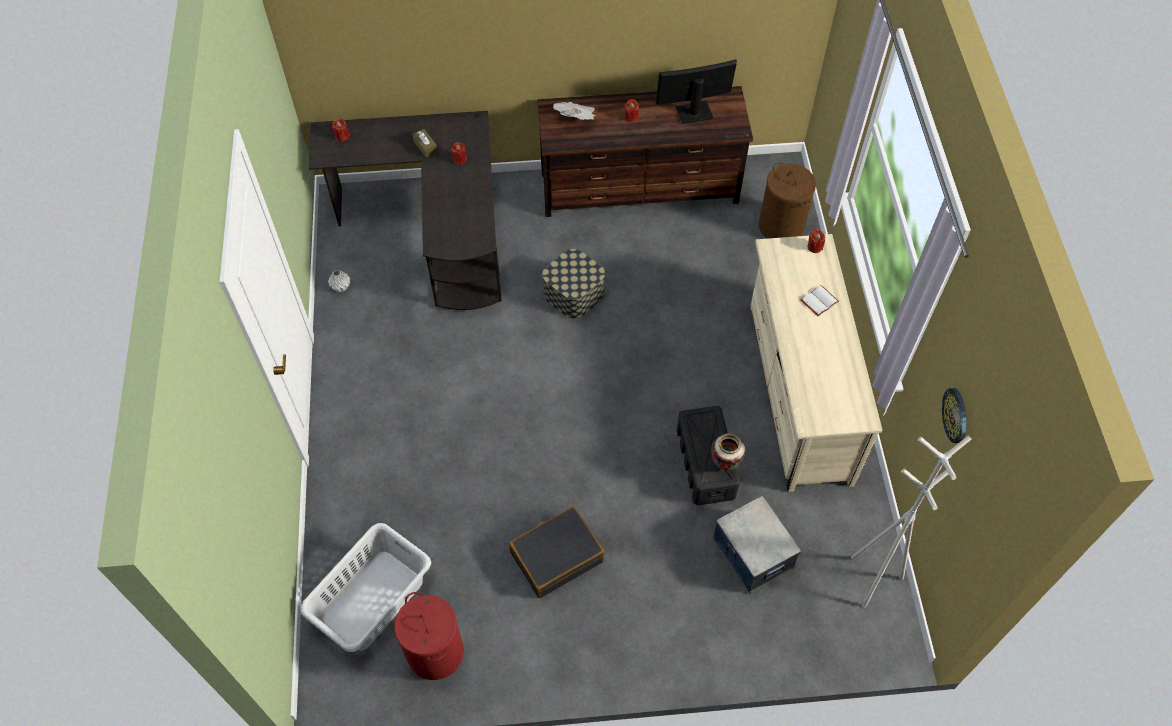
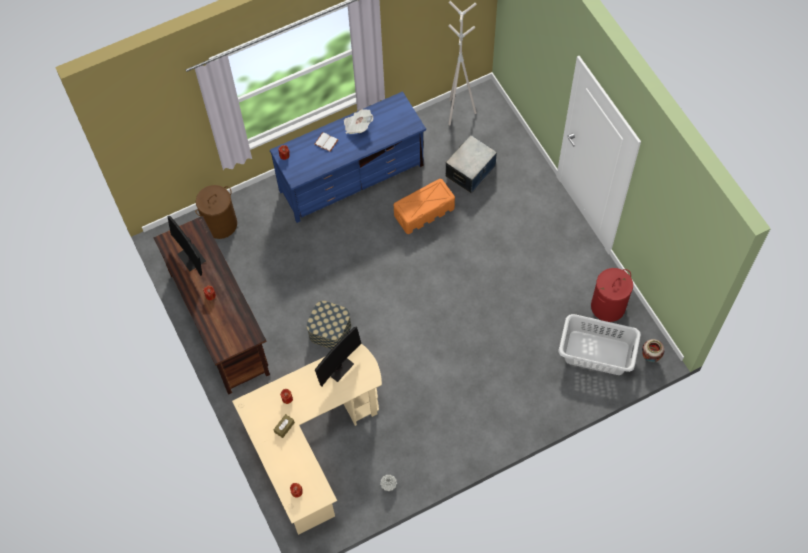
camera: 110 degrees left, 5 degrees up
black desk [309,111,502,310] -> beige desk [232,344,382,535]
black suitcase [509,506,605,598] -> none
newspaper [553,102,595,120] -> newspaper moved to [344,109,373,134]
black storage box [677,406,740,505] -> orange storage box [394,179,455,234]
vase [711,434,745,470] -> vase moved to [642,339,664,363]
beige dresser [750,234,882,492] -> blue dresser [270,91,426,223]
wall clock [942,388,967,443] -> none
none -> monitor [315,327,362,387]

